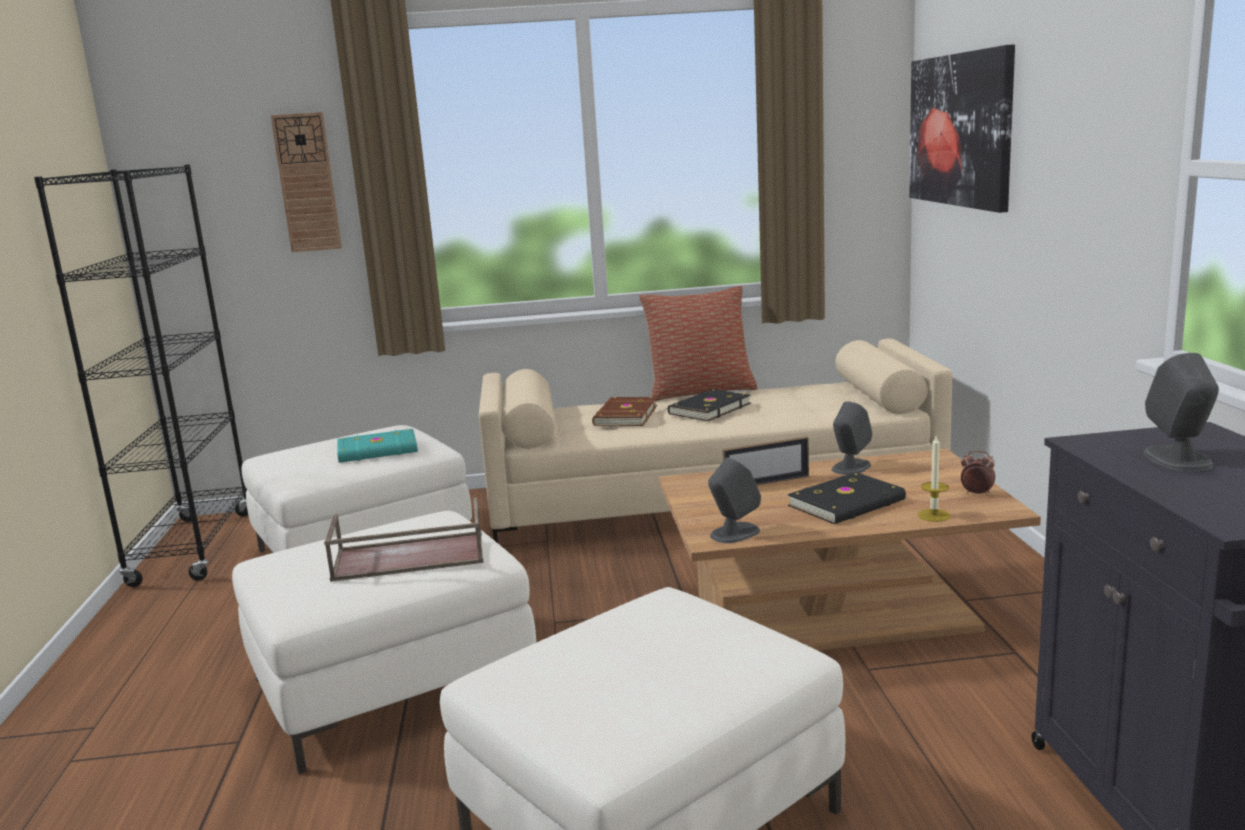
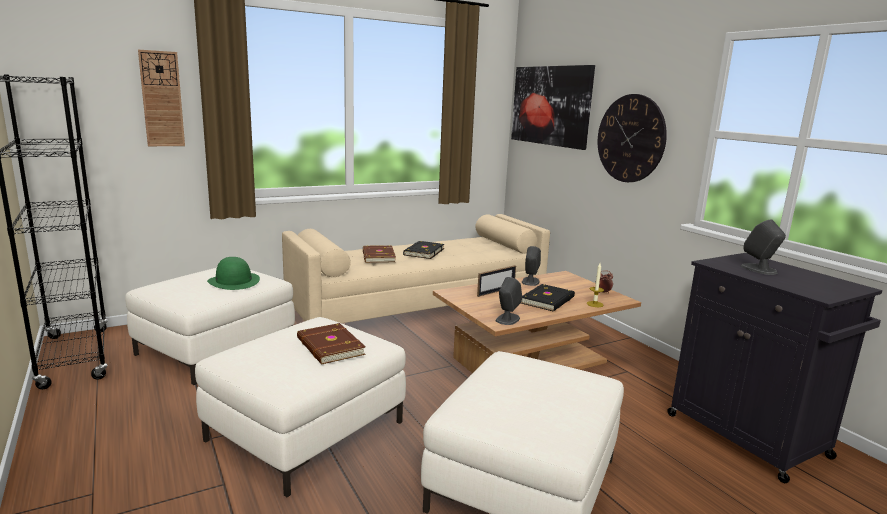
camera: 25 degrees left, 0 degrees up
brown tray [324,497,484,582] -> brown book [297,323,366,364]
turquoise book [337,429,418,463] -> green hat [207,257,260,290]
pillow [639,286,757,401] -> none
none -> wall clock [598,94,667,182]

